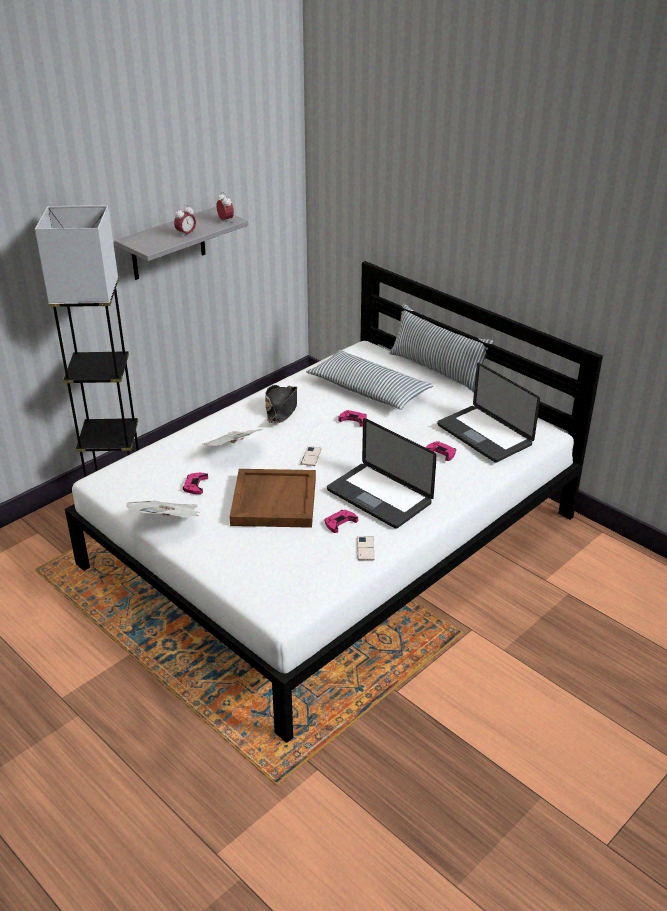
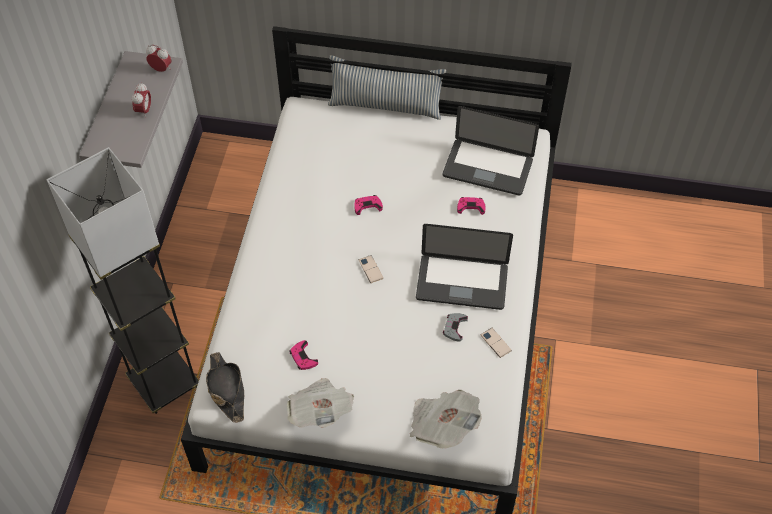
camera: 35 degrees left, 20 degrees up
newspaper [202,429,264,446] -> newspaper moved to [410,390,482,448]
brown tray [230,469,316,528] -> none
black hat [265,385,297,424] -> black hat moved to [206,352,244,423]
pillow [306,350,434,410] -> none
pink game controller [324,510,358,533] -> grey game controller [443,313,468,341]

